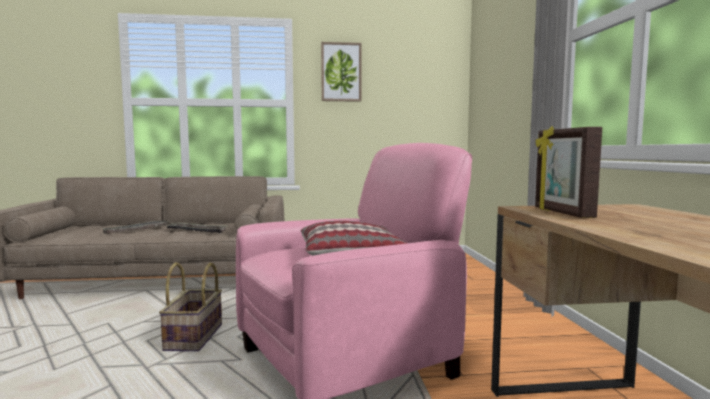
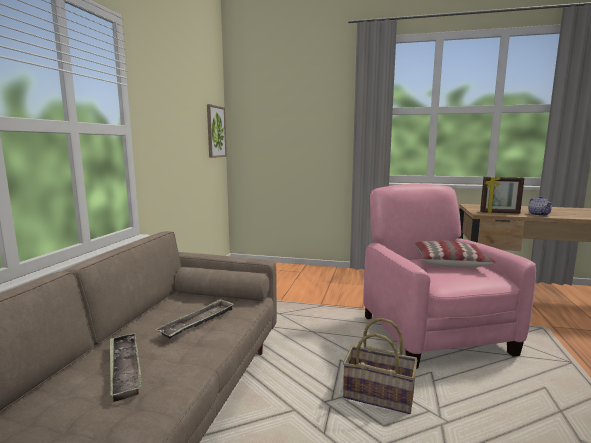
camera: 70 degrees left, 5 degrees up
picture [321,42,361,102] -> picture moved to [207,104,227,158]
none -> teapot [528,196,552,216]

